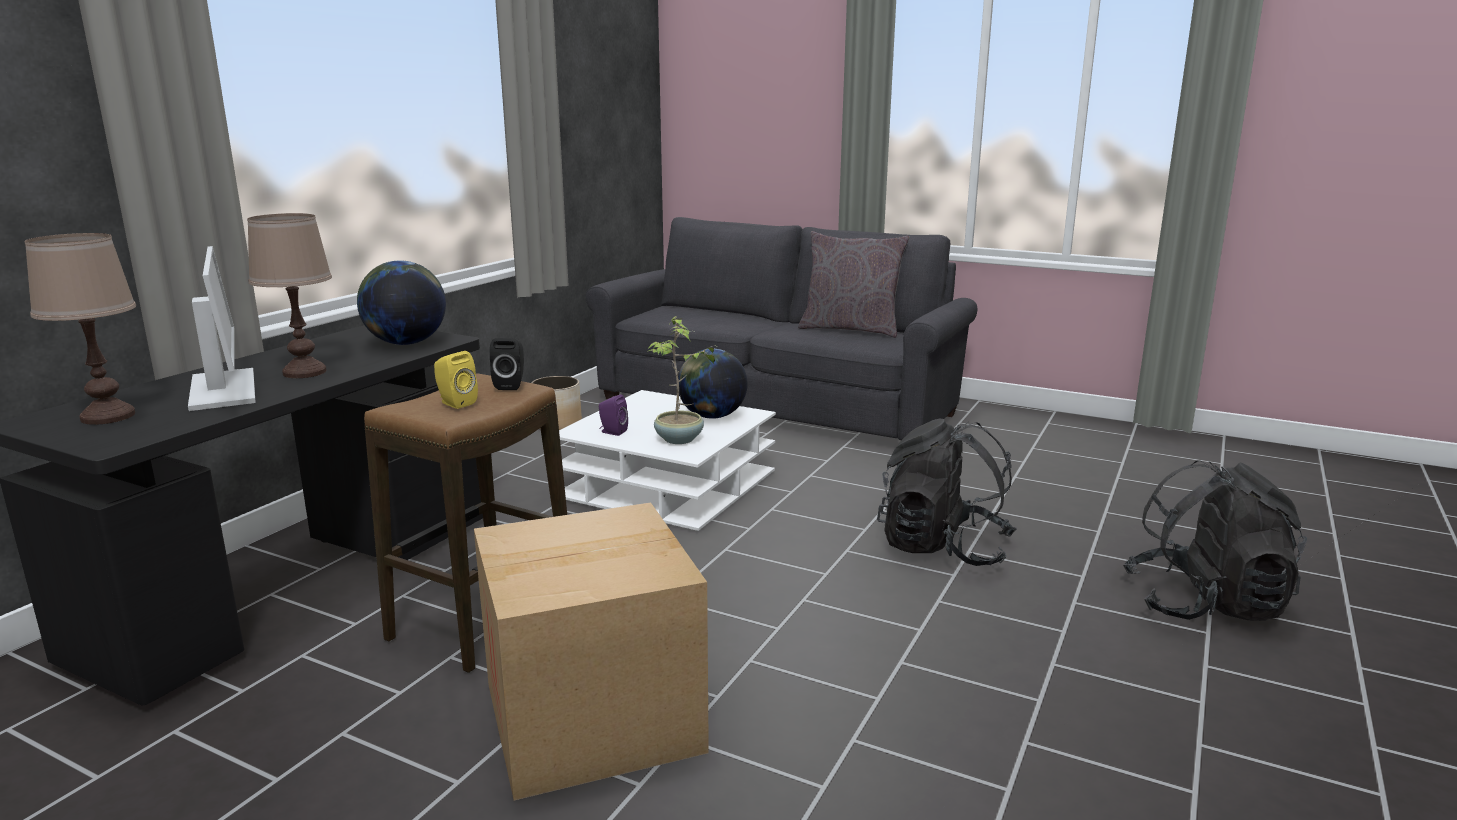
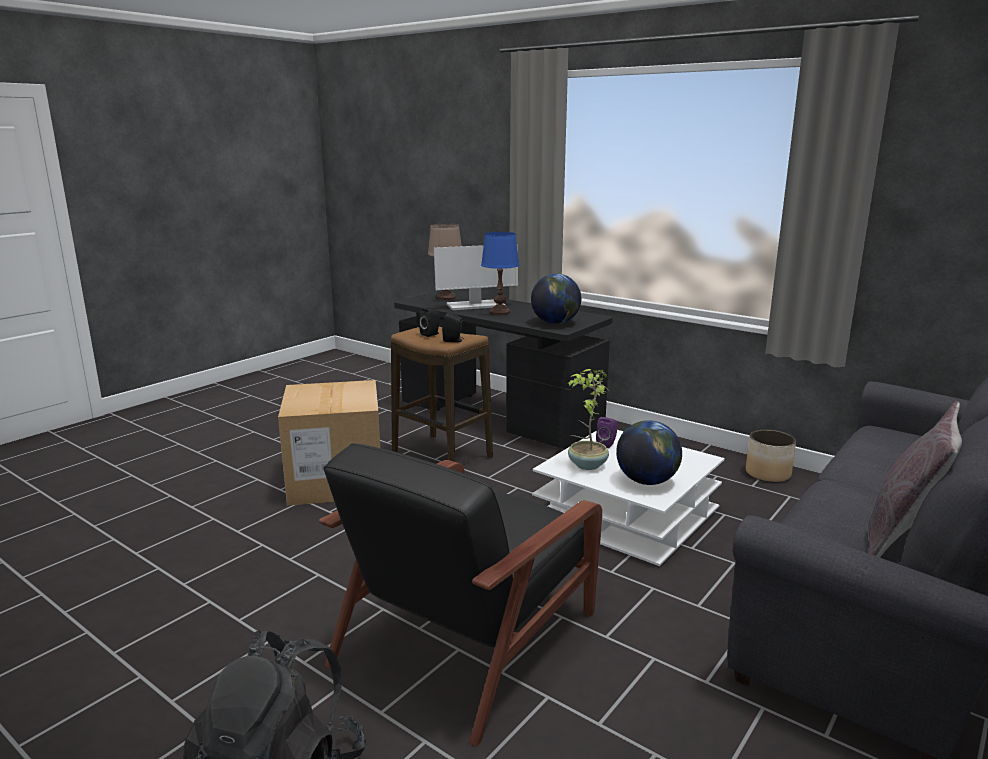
camera: 100 degrees right, 0 degrees up
brown table lamp [247,213,332,378] -> blue table lamp [481,232,519,315]
yellow speaker [434,351,478,409] -> black speaker [419,307,440,337]
black backpack [877,419,1017,566] -> black armchair [319,443,602,747]

